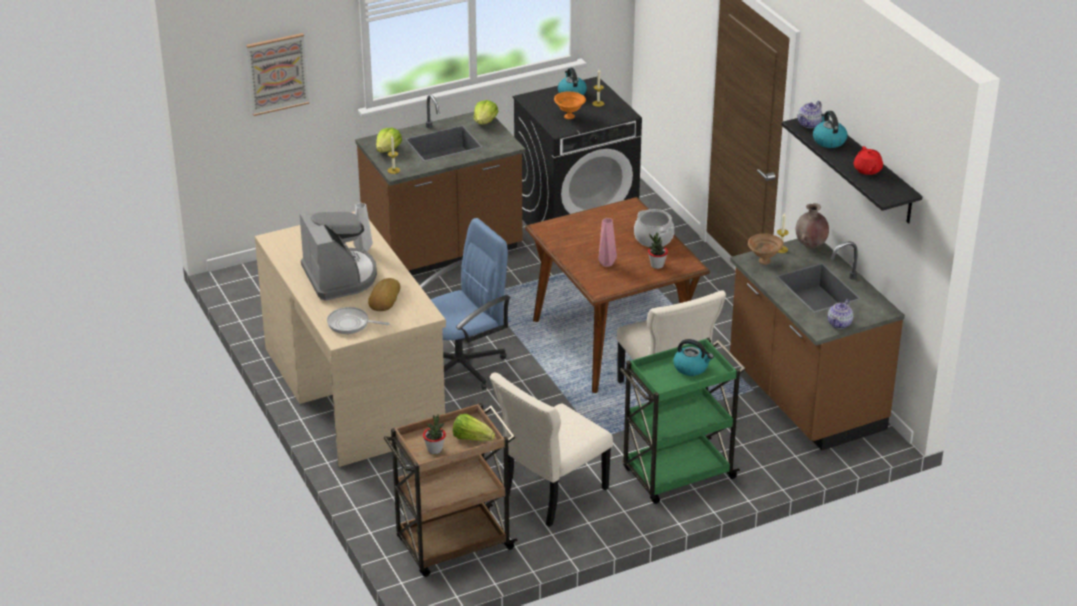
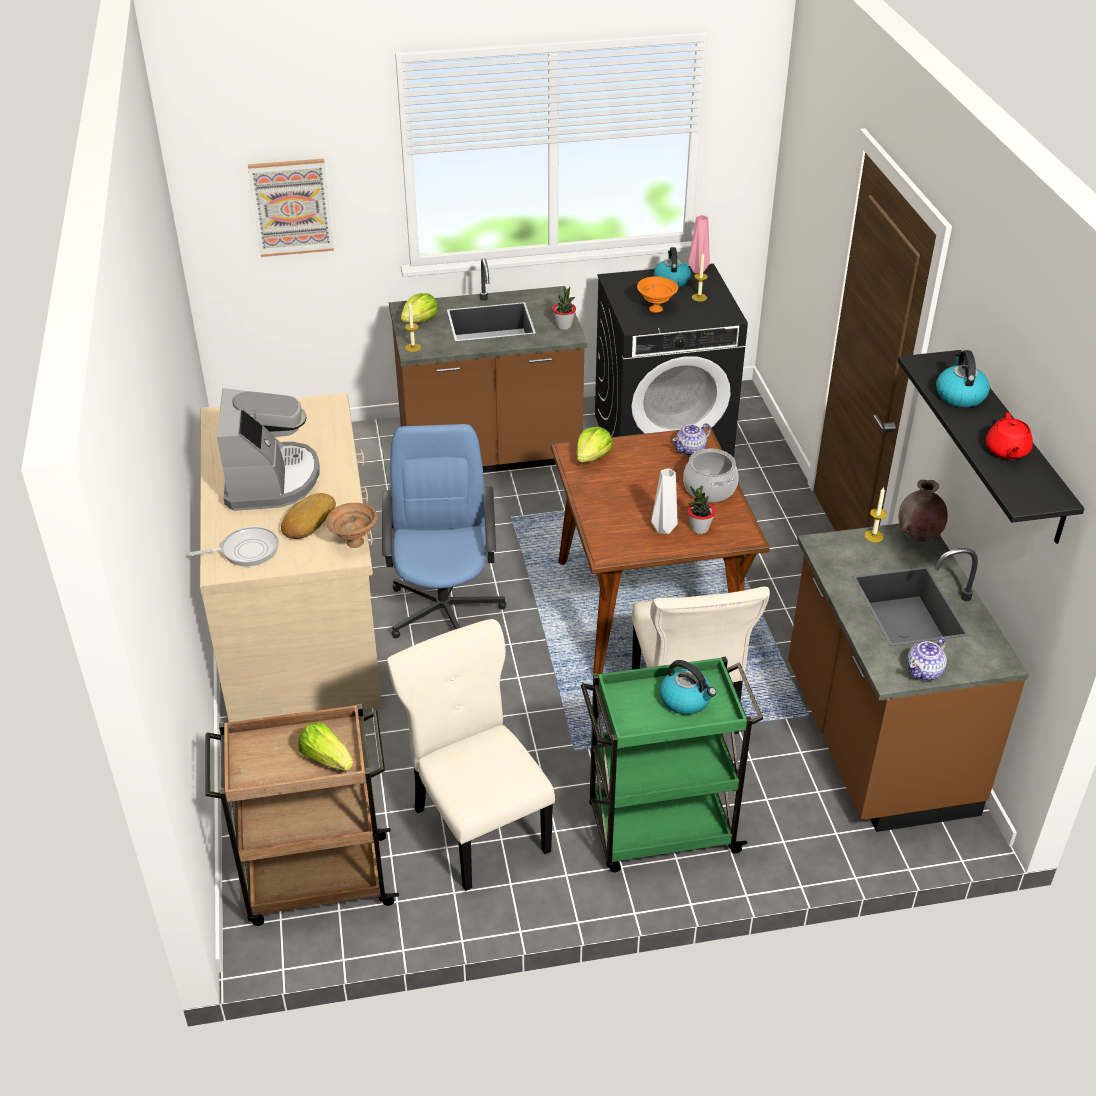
camera: 15 degrees right, 5 degrees up
frying pan [327,307,390,334] -> frying pan turned 135 degrees clockwise [190,527,279,566]
white vase [353,203,373,252] -> white vase moved to [651,468,677,534]
blue office chair [420,218,510,390] -> blue office chair turned 75 degrees counterclockwise [382,424,506,638]
potted plant [423,414,446,454] -> potted plant moved to [552,286,576,330]
lettuce [474,100,498,125] -> lettuce moved to [576,427,613,463]
beige chair [490,372,613,527] -> beige chair turned 90 degrees clockwise [387,619,555,891]
pink vase [598,218,617,267] -> pink vase moved to [688,215,710,273]
brown bowl [748,233,784,265] -> brown bowl moved to [326,503,378,548]
teapot [797,101,823,128] -> teapot moved to [672,423,711,456]

